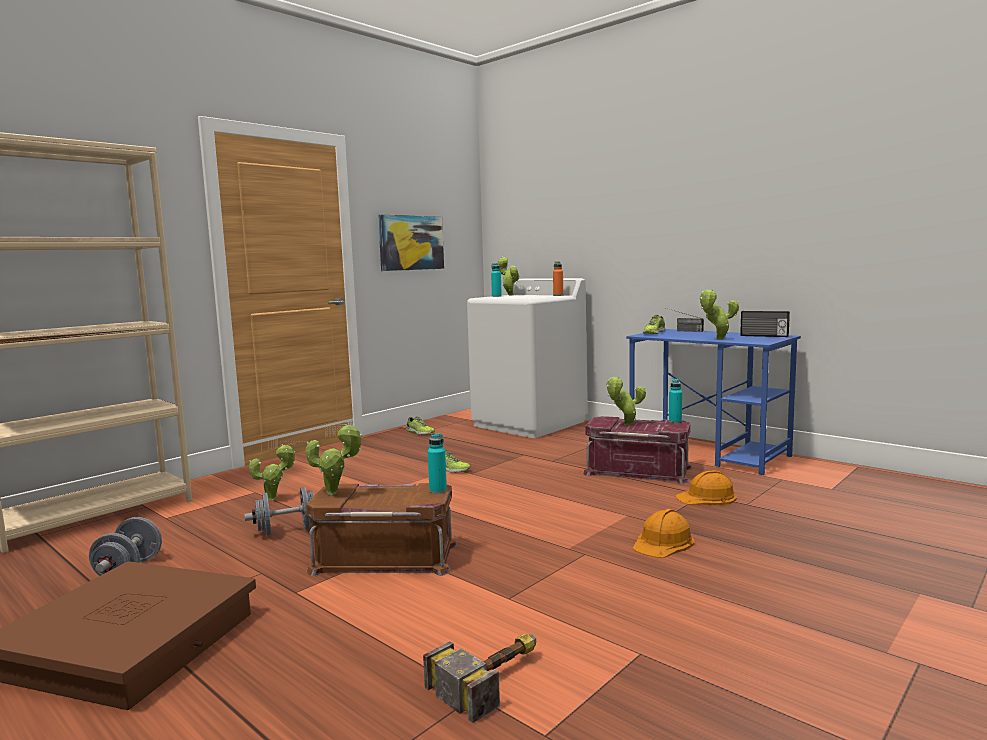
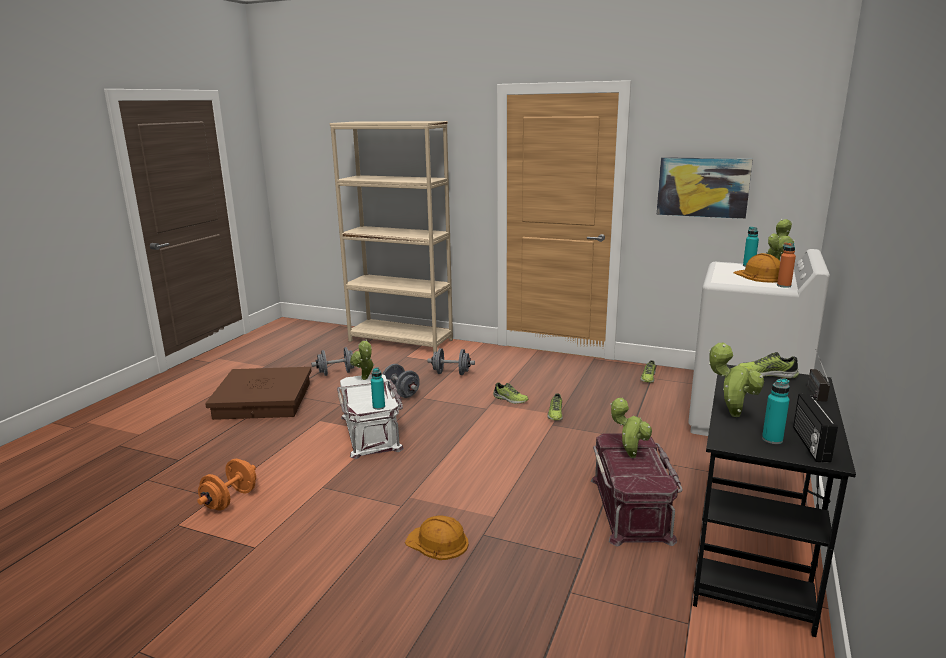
camera: 70 degrees right, 10 degrees up
potted plant [249,444,296,501] -> grey dumbbell [428,348,475,375]
brown storage box [306,483,458,576] -> white storage box [337,374,404,459]
hammer [423,634,536,723] -> orange dumbbell [197,459,256,510]
blue desk [626,329,801,475] -> black desk [693,365,856,637]
turquoise bottle [669,379,682,423] -> turquoise bottle moved to [762,378,790,444]
orange hard hat [675,470,737,505] -> orange hard hat moved to [733,253,780,283]
none -> shoe [493,383,528,404]

